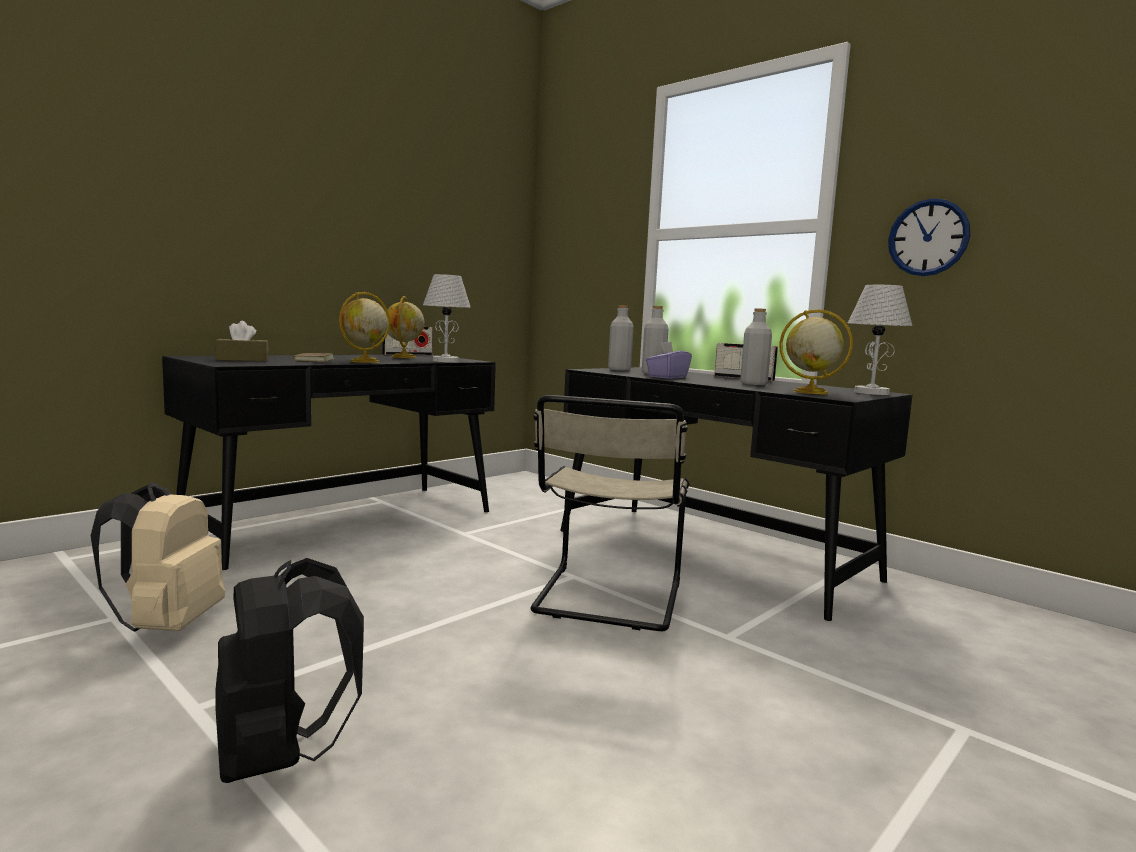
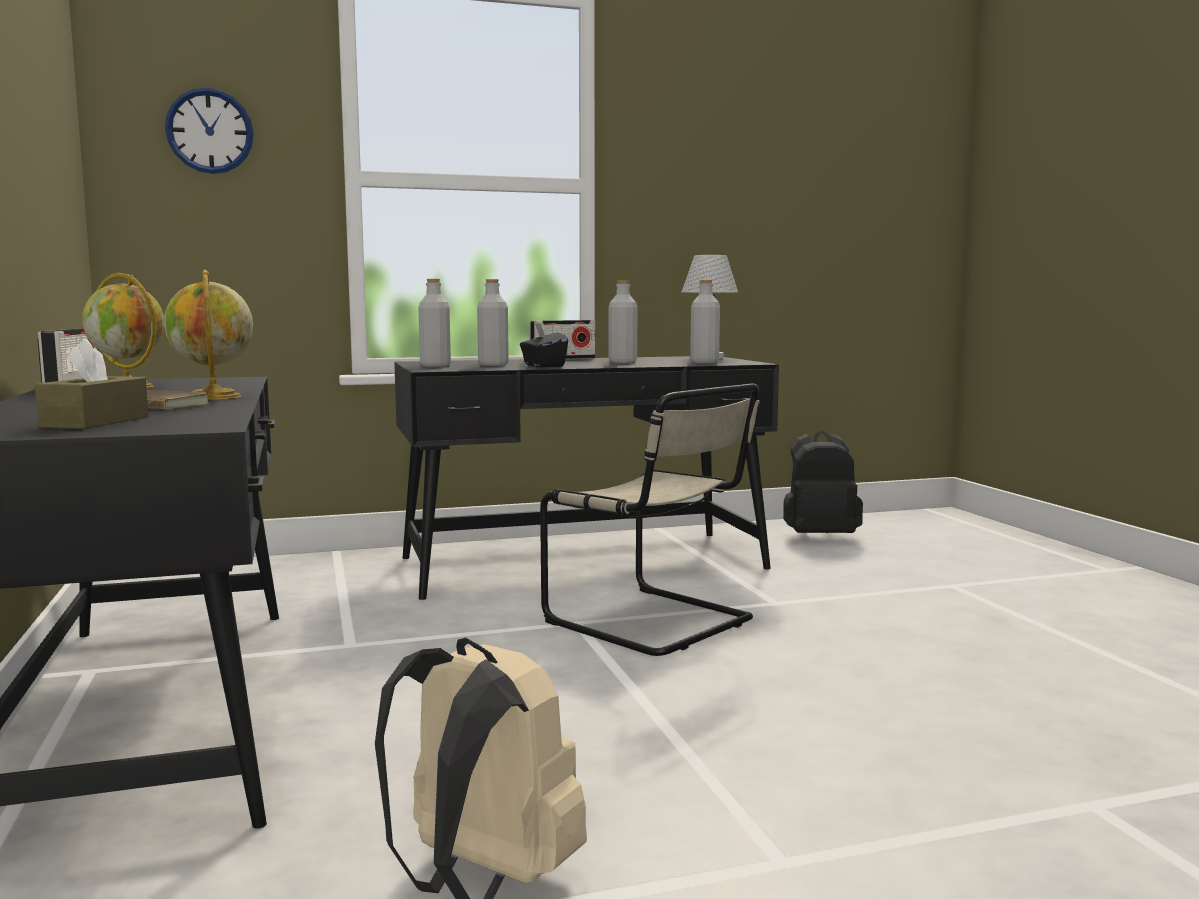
camera: 60 degrees left, 0 degrees up
black backpack [215,558,364,783] -> black backpack moved to [783,431,863,533]
white table lamp [423,274,471,362] -> none
purple tissue box [646,342,692,379] -> black tissue box [520,323,568,367]
globe [779,309,853,394] -> grey bottle [690,280,720,363]
wall clock [888,198,970,276] -> wall clock moved to [165,88,254,174]

